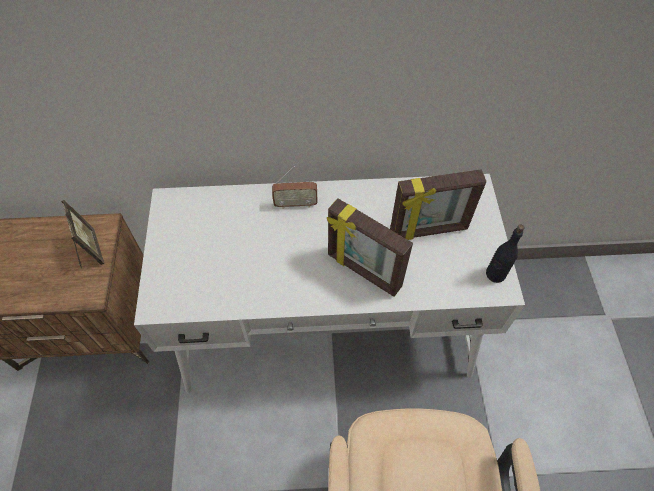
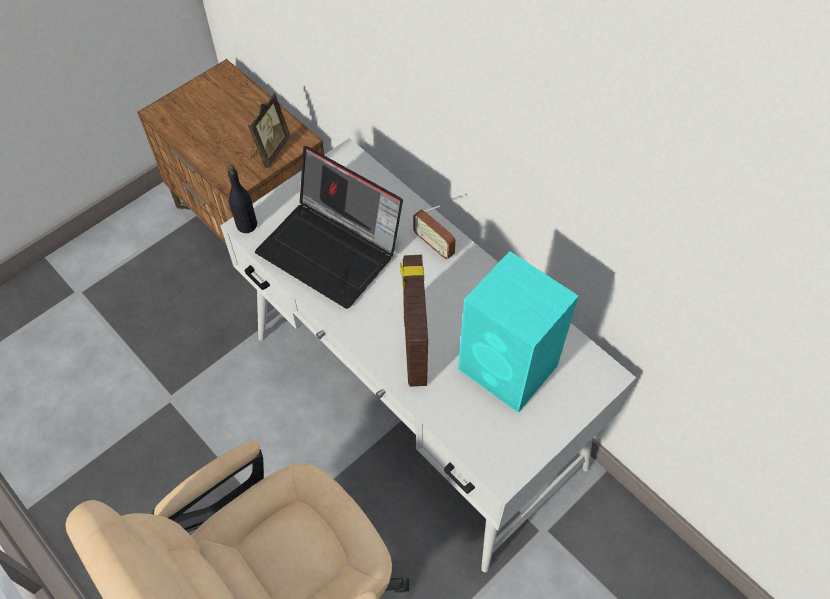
camera: 50 degrees right, 0 degrees up
picture frame [390,169,487,240] -> turquoise speaker [458,251,579,413]
black bottle [486,225,525,283] -> black bottle moved to [228,164,257,233]
none -> laptop [255,146,403,309]

